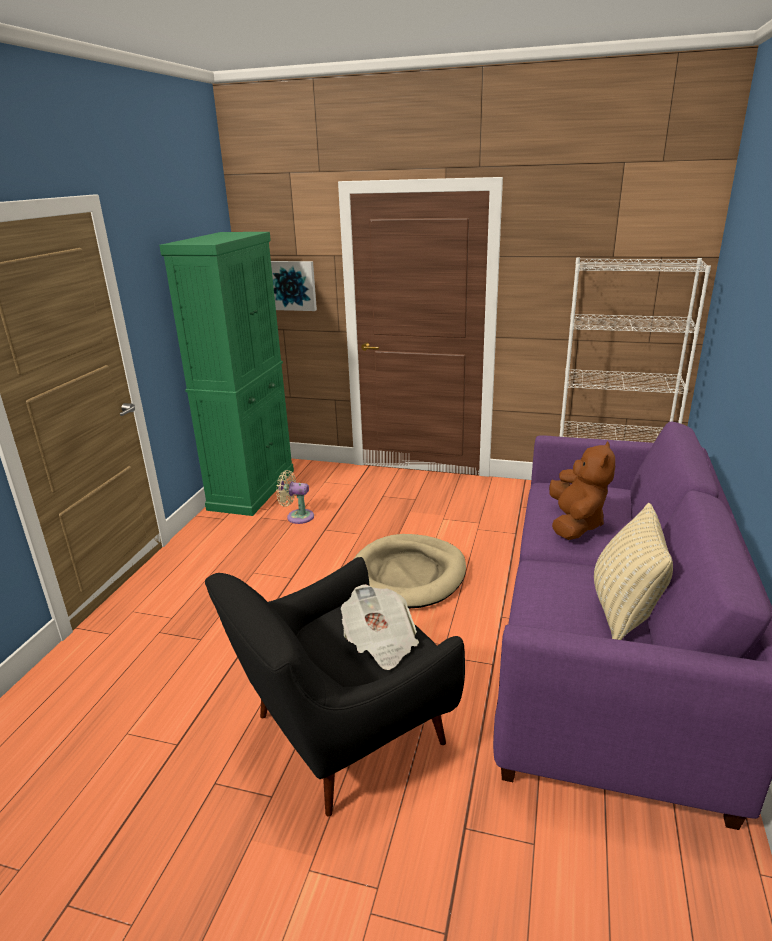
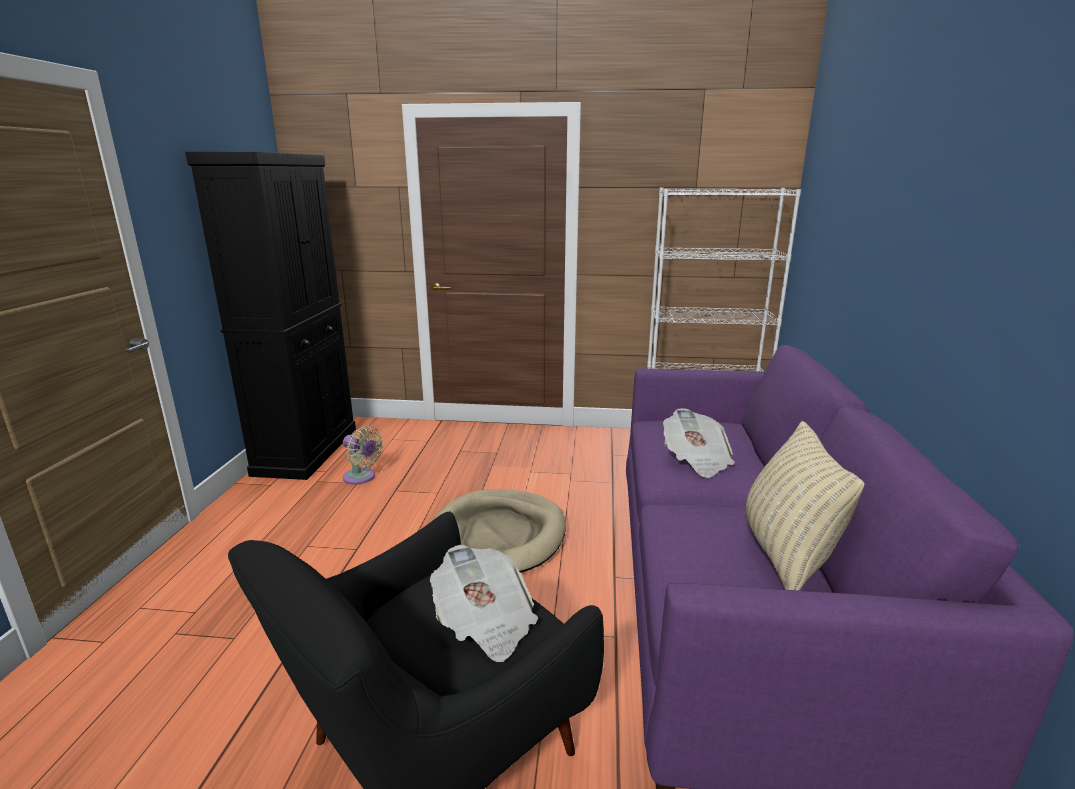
camera: 10 degrees left, 5 degrees down
green cabinet [159,232,294,516] -> black cabinet [185,152,356,480]
picture [271,261,317,311] -> none
beige fan [276,470,314,524] -> beige fan turned 150 degrees counterclockwise [343,426,383,485]
brown plush toy [549,441,615,540] -> newspaper [663,408,735,478]

